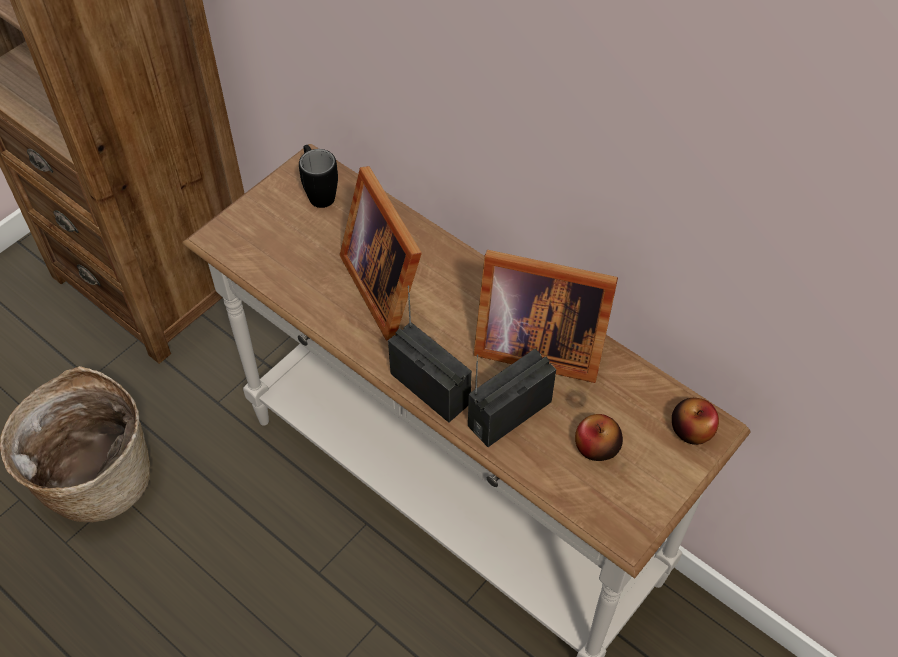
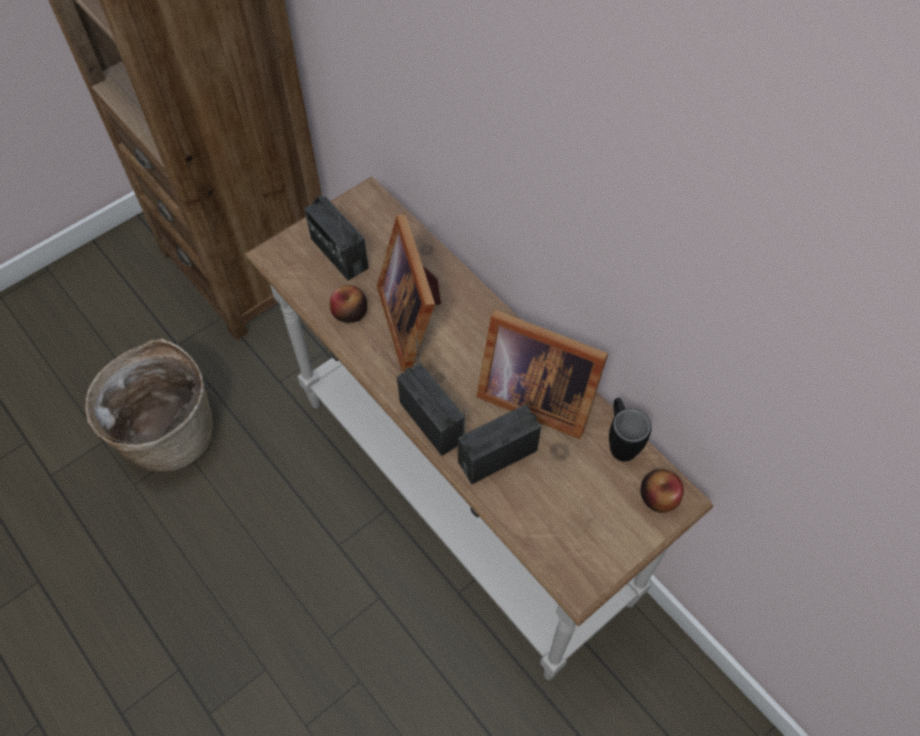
camera: 10 degrees right, 5 degrees up
black mug [299,145,338,208] -> black mug moved to [609,398,651,462]
apple [575,414,623,461] -> apple moved to [330,285,367,323]
none -> radio [304,196,369,281]

